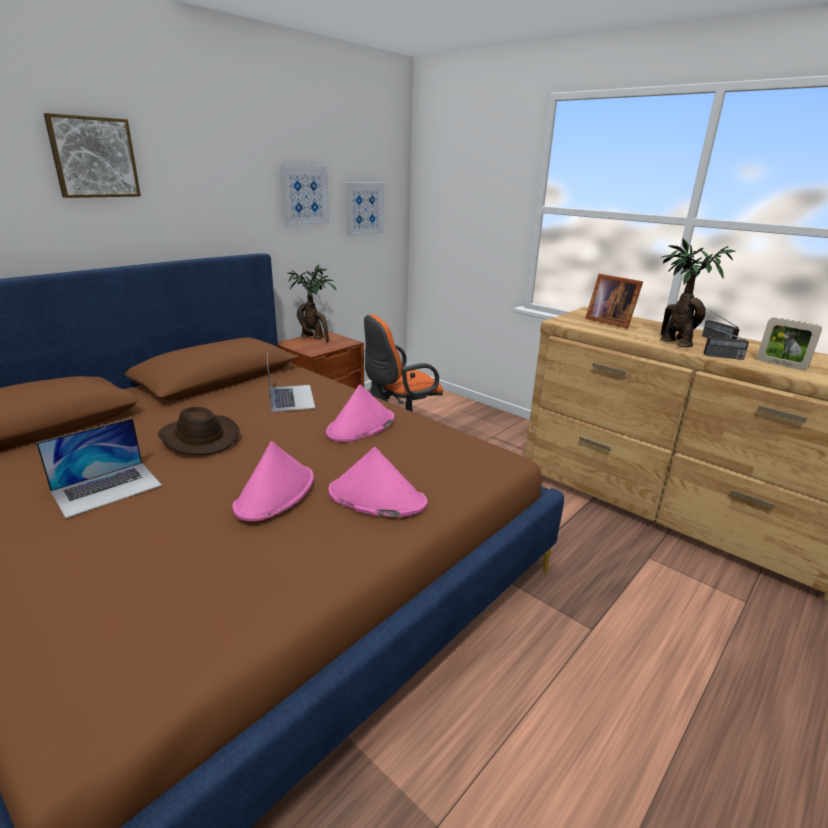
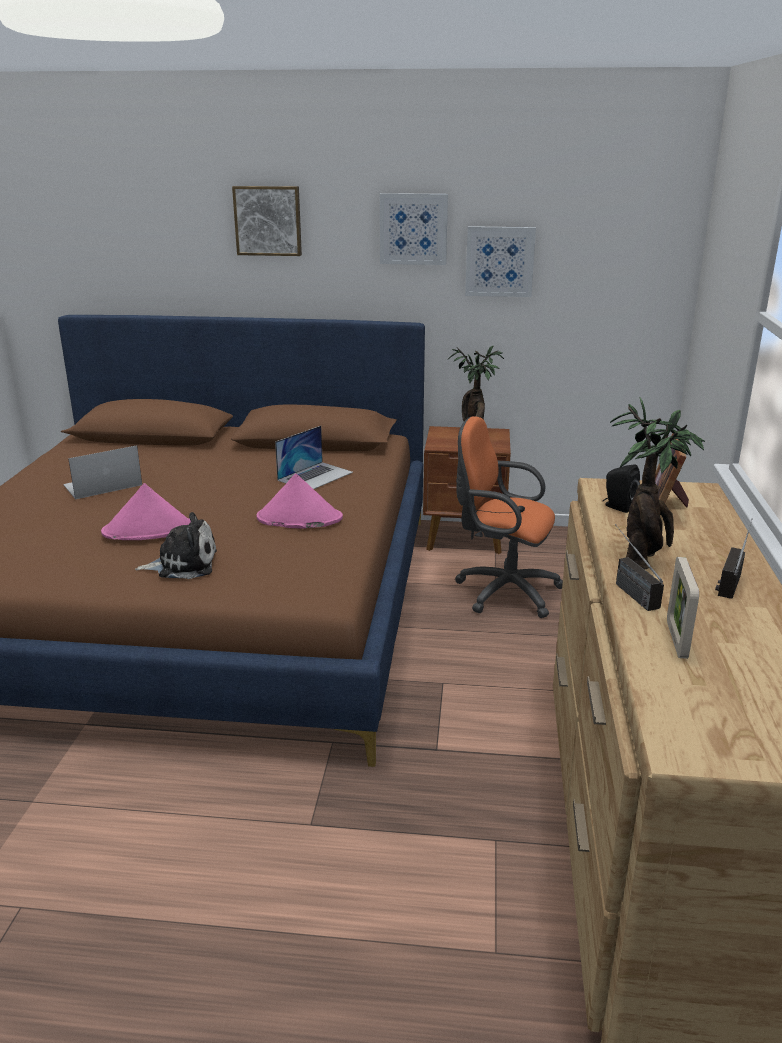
camera: 55 degrees right, 0 degrees up
laptop [36,418,162,518] -> laptop turned 135 degrees clockwise [63,445,142,499]
brown hat [158,407,240,455] -> none
pink hat [328,447,427,517] -> plush toy [135,512,217,579]
picture [345,183,384,236] -> picture moved to [380,193,448,265]
none -> black speaker [603,464,640,513]

